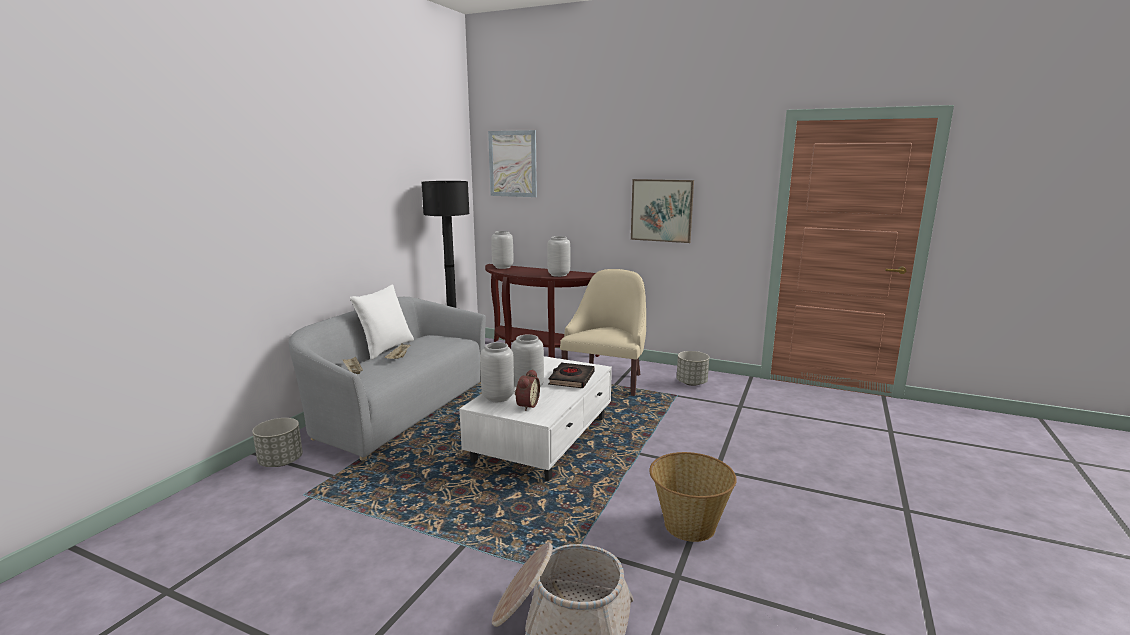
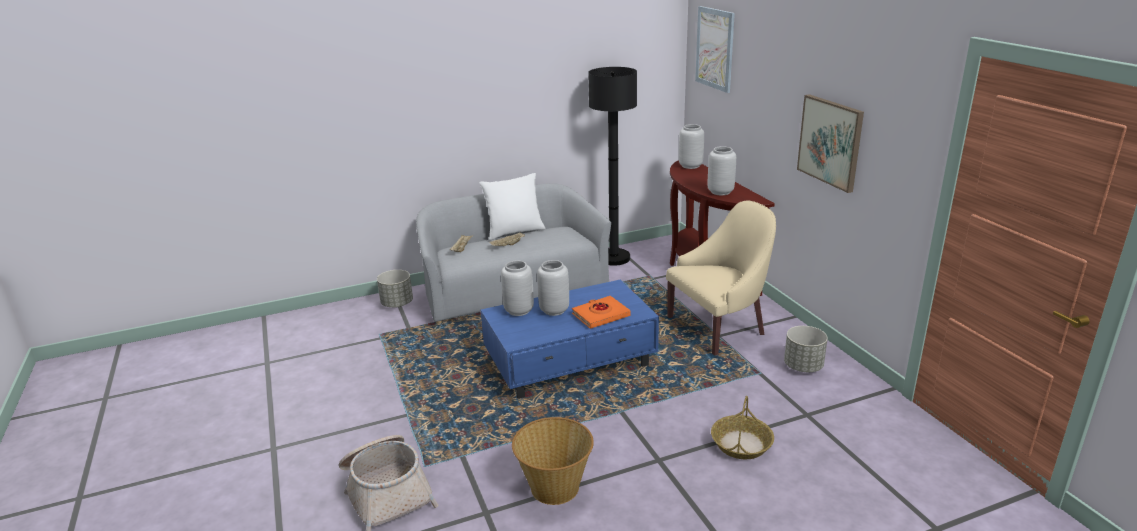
camera: 45 degrees right, 10 degrees up
white coffee table [459,356,612,482] -> blue coffee table [481,280,659,399]
alarm clock [515,369,540,411] -> none
black book [548,363,595,388] -> orange book [572,296,631,329]
none -> basket [711,396,774,459]

